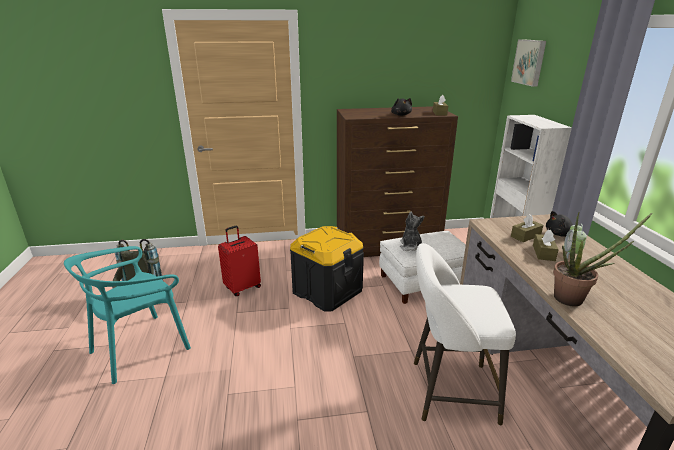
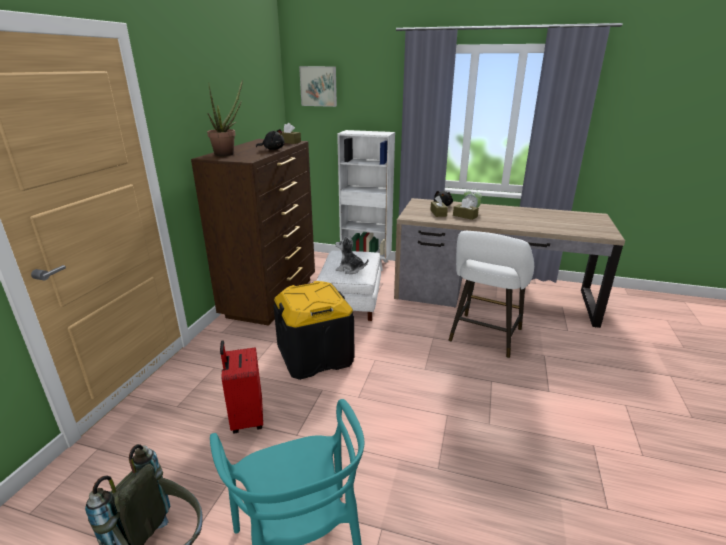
camera: 65 degrees left, 0 degrees up
potted plant [553,212,652,306] -> potted plant moved to [207,79,243,156]

